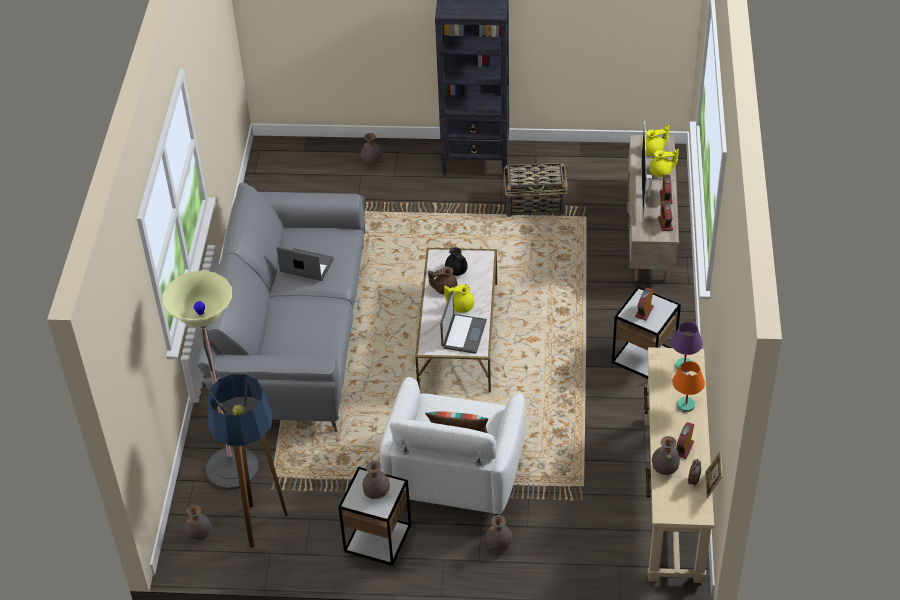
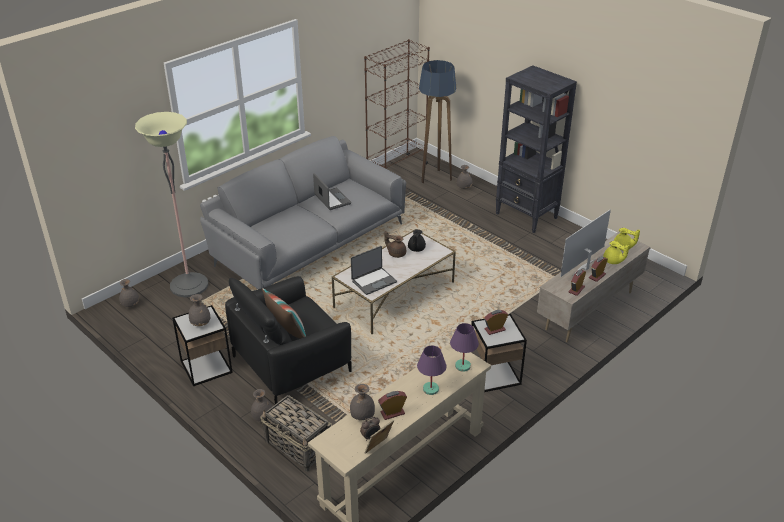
camera: 40 degrees right, 10 degrees down
floor lamp [208,374,288,548] -> floor lamp moved to [419,60,456,183]
white armchair [380,377,526,515] -> black armchair [225,276,352,404]
yellow teapot [444,284,474,312] -> none
basket [503,163,568,217] -> basket moved to [260,395,332,472]
orange table lamp [672,361,705,412] -> purple table lamp [417,346,447,395]
none -> brown bookcase [364,39,430,169]

